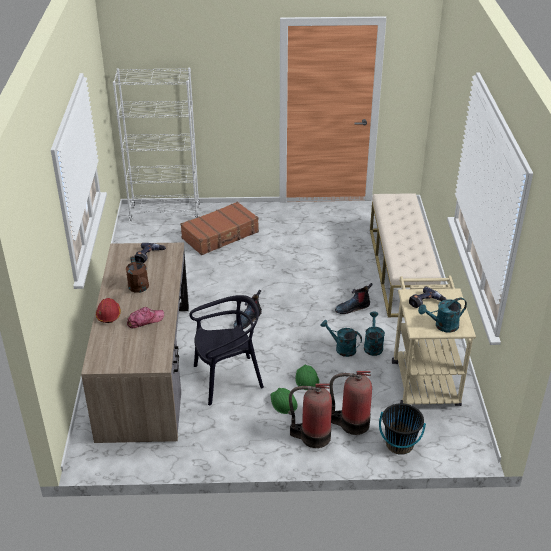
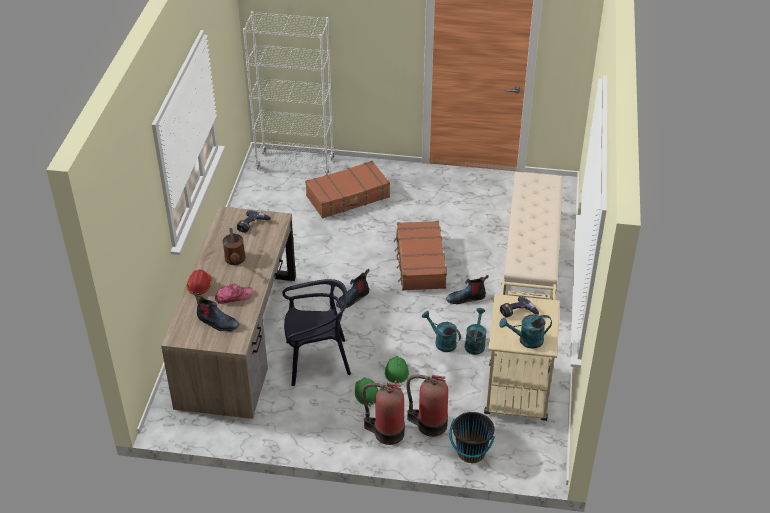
camera: 10 degrees right, 5 degrees up
none -> boot [193,291,239,331]
none -> brown suitcase [394,221,447,291]

